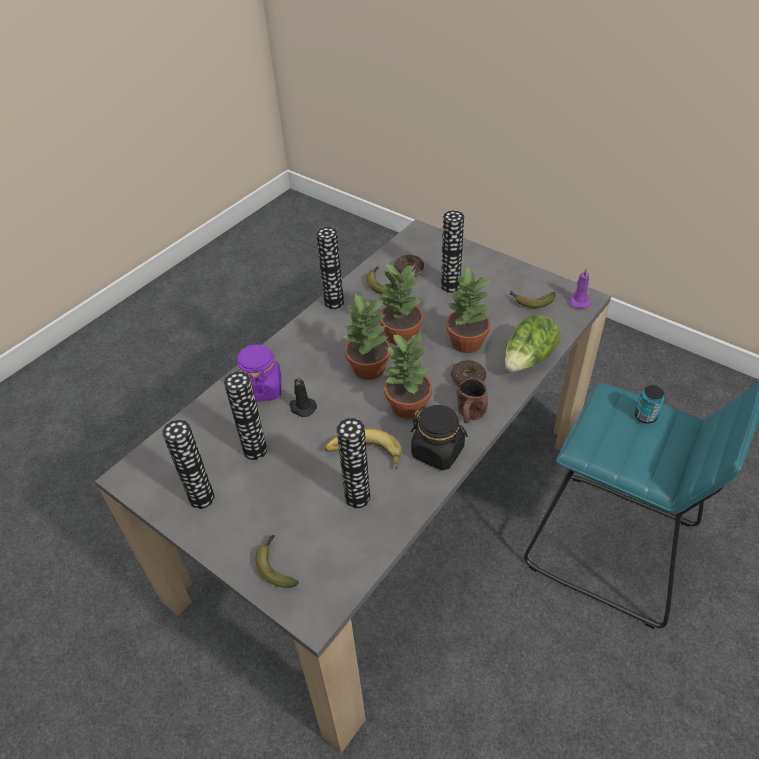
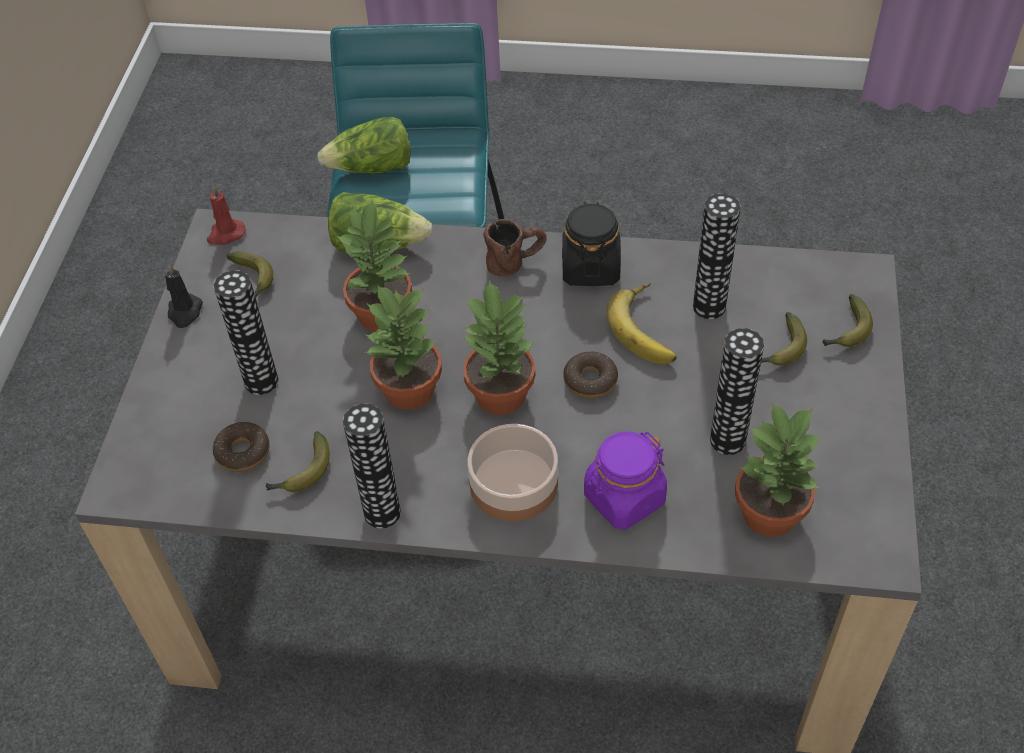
camera: 120 degrees left, 5 degrees up
vase [162,420,215,509] -> none
black candle [290,375,317,417] -> black candle moved to [165,264,203,328]
potted plant [384,332,432,419] -> potted plant moved to [735,402,822,537]
donut [451,360,486,386] -> donut moved to [563,351,618,399]
purple candle [569,268,592,308] -> red candle [207,186,246,245]
can [635,385,665,424] -> lettuce [317,117,411,174]
none -> bowl [467,424,558,521]
none -> banana [761,312,807,365]

